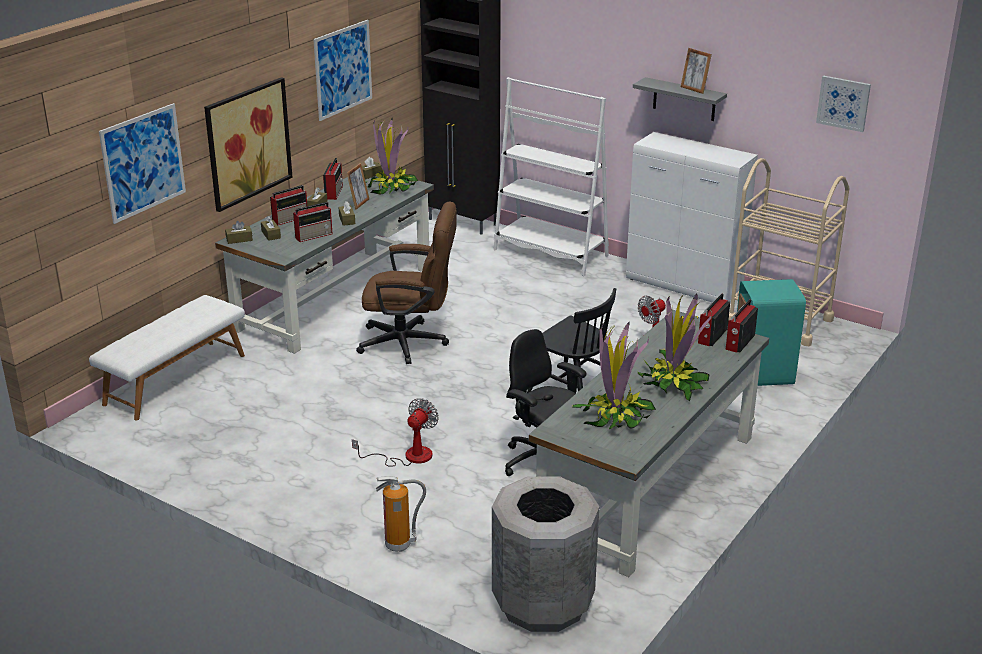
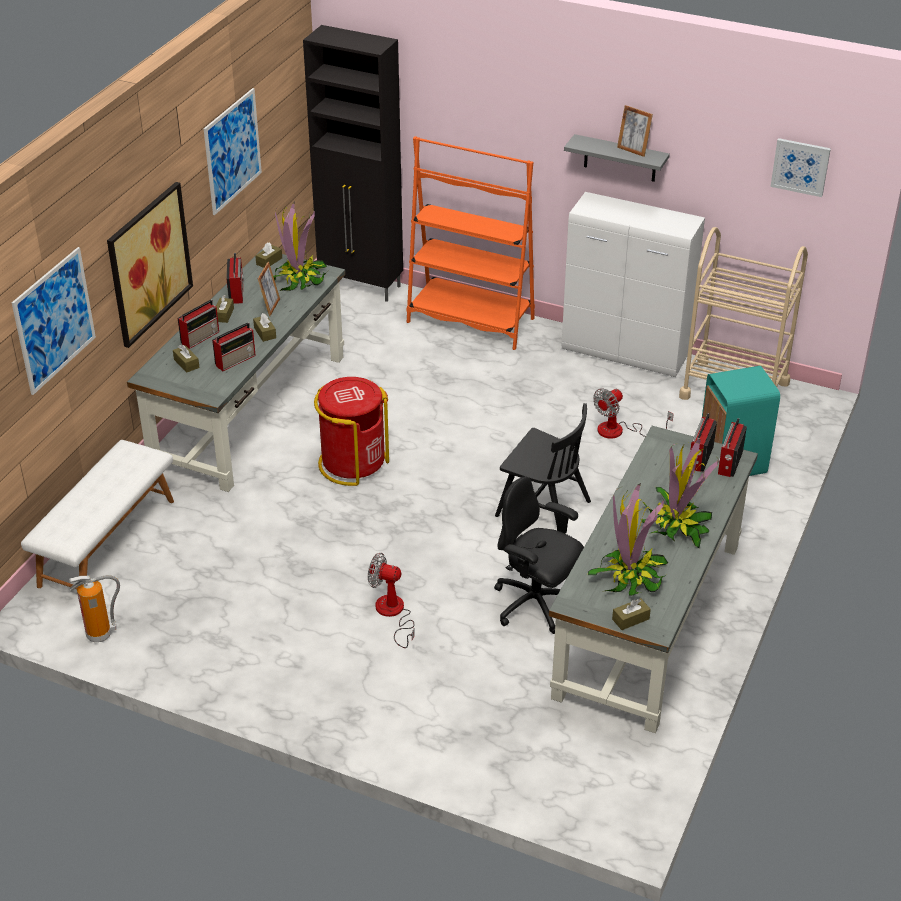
camera: 10 degrees left, 10 degrees up
brown tissue box [225,221,253,244] -> brown tissue box moved to [612,598,651,630]
fan [352,398,439,467] -> fan turned 90 degrees counterclockwise [368,553,415,648]
brown office chair [356,202,457,364] -> red trash can [314,377,389,486]
fire extinguisher [376,476,426,552] -> fire extinguisher moved to [69,575,120,642]
grey trash can [492,476,599,632] -> none
white bookcase [493,77,609,276] -> orange bookcase [406,136,535,350]

